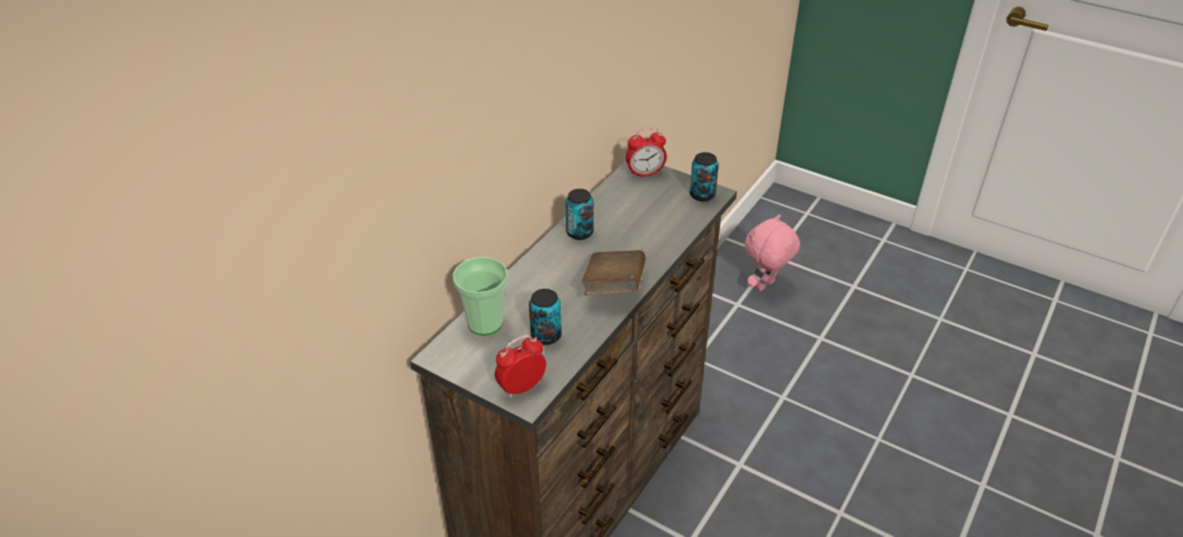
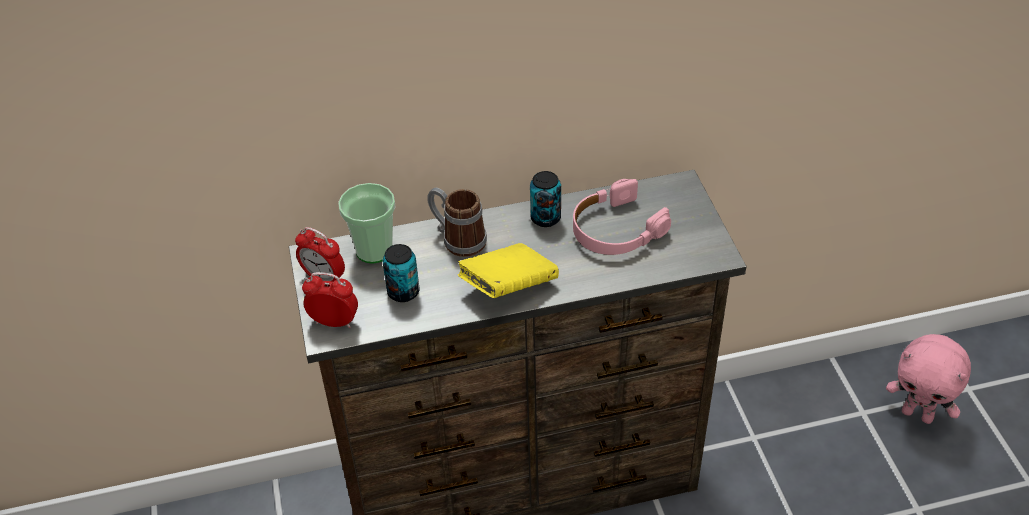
camera: 45 degrees right, 5 degrees up
brown book [582,250,646,295] -> yellow book [458,243,559,298]
alarm clock [626,127,667,178] -> alarm clock moved to [295,227,345,282]
can [690,152,719,201] -> none
pink plush toy [745,214,800,291] -> pink plush toy turned 150 degrees counterclockwise [886,334,971,424]
none -> mug [427,188,487,257]
none -> pink headphones [573,179,671,255]

